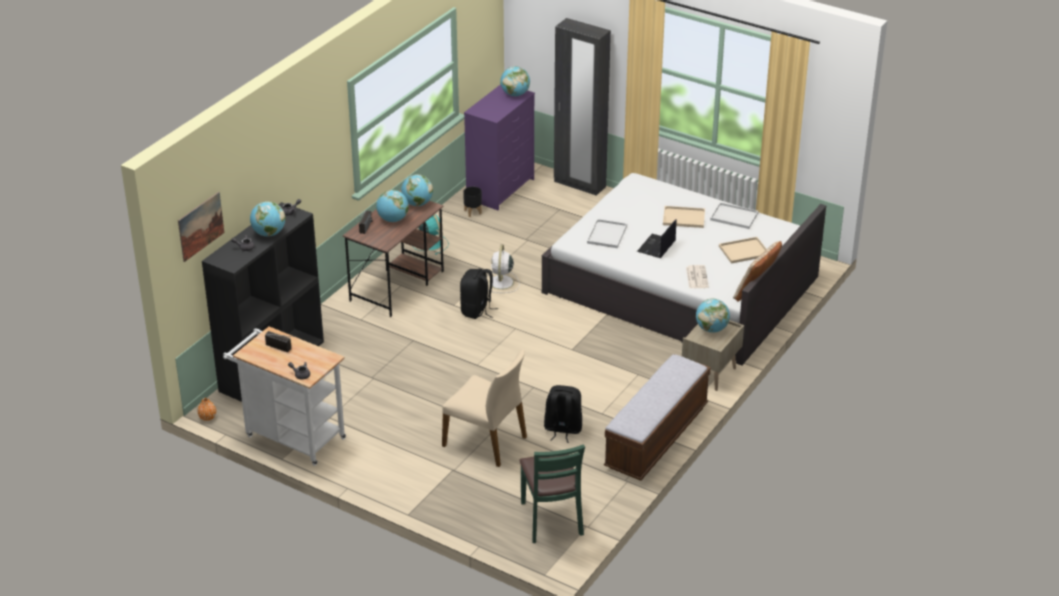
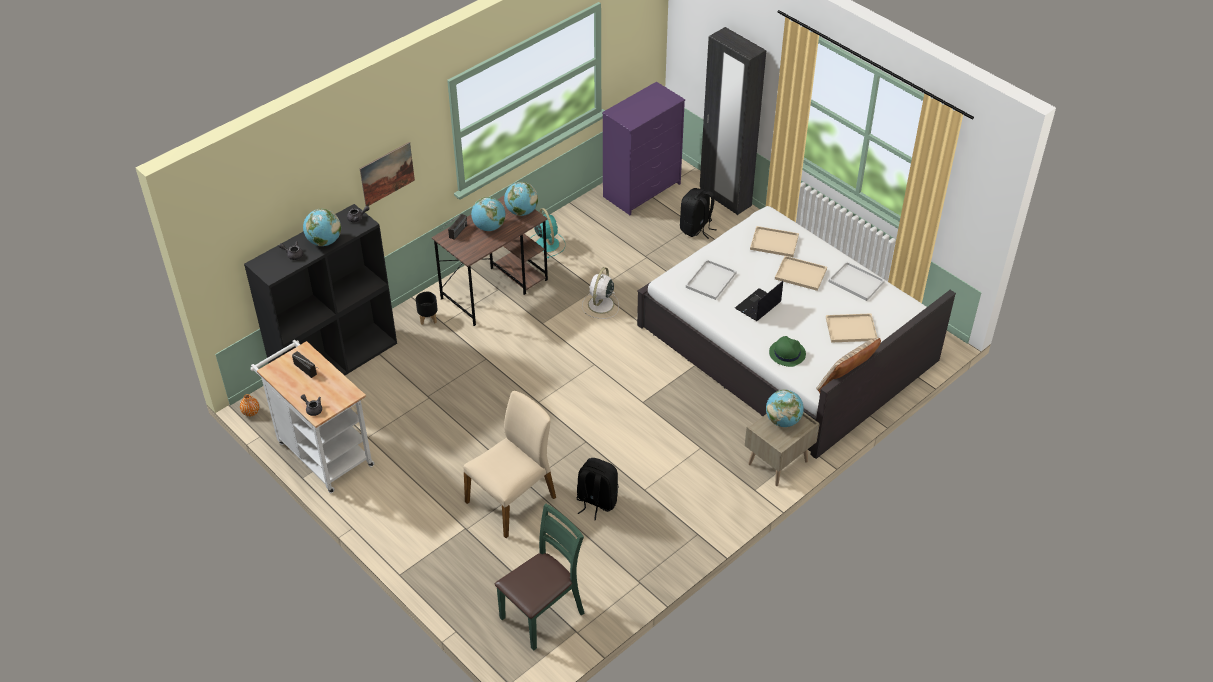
camera: 15 degrees right, 10 degrees up
picture [178,192,224,262] -> picture moved to [360,142,415,206]
beige chair [442,350,527,467] -> beige chair turned 90 degrees counterclockwise [463,391,556,538]
black backpack [460,269,498,319] -> black backpack moved to [680,188,717,239]
black planter [463,187,482,217] -> black planter moved to [416,292,438,325]
globe [500,66,530,96] -> none
green chair [519,444,585,543] -> green chair turned 135 degrees counterclockwise [495,504,585,651]
bench [604,354,711,481] -> none
newspaper [686,265,709,288] -> green hat [769,336,806,367]
none -> beige tray [750,226,799,257]

